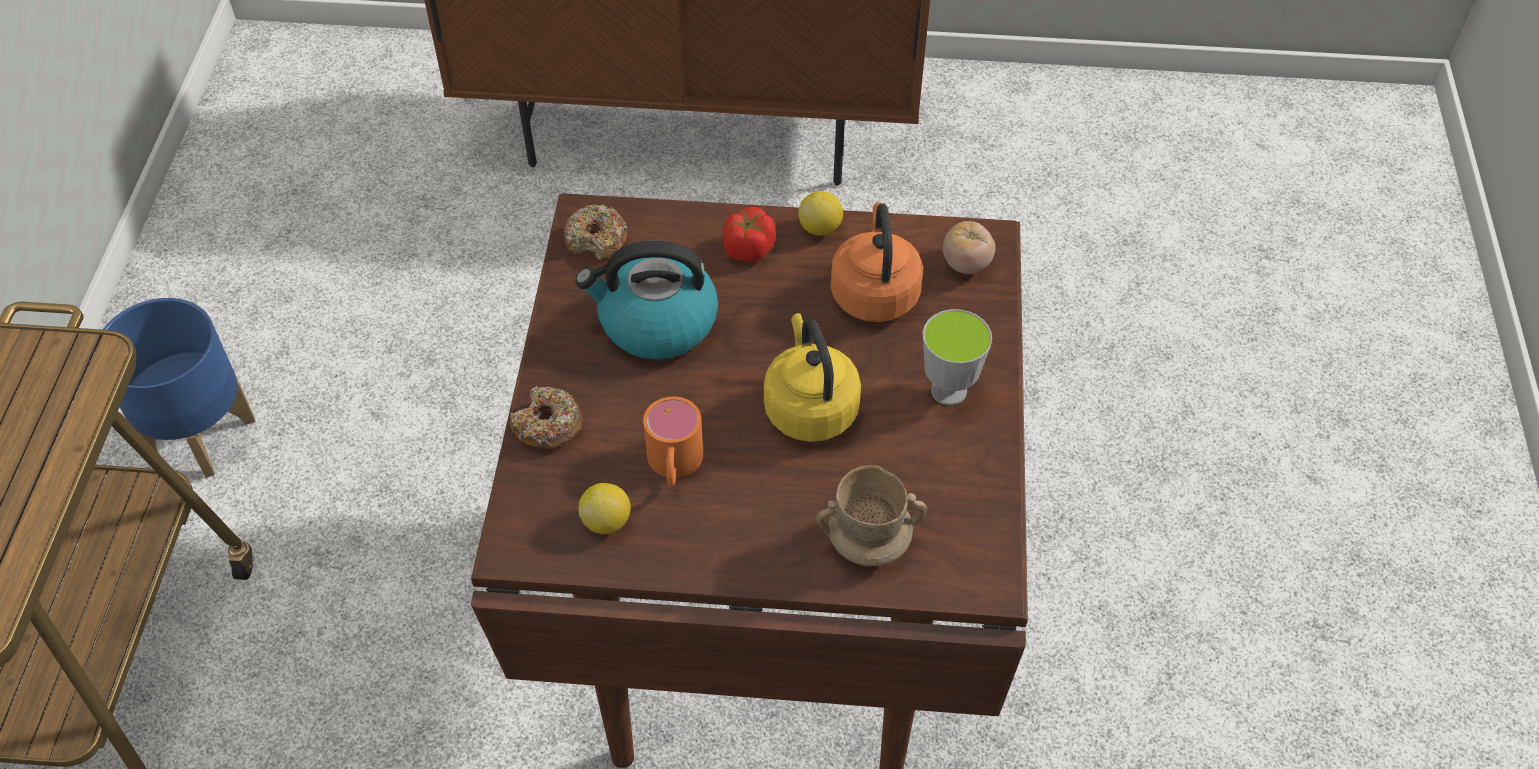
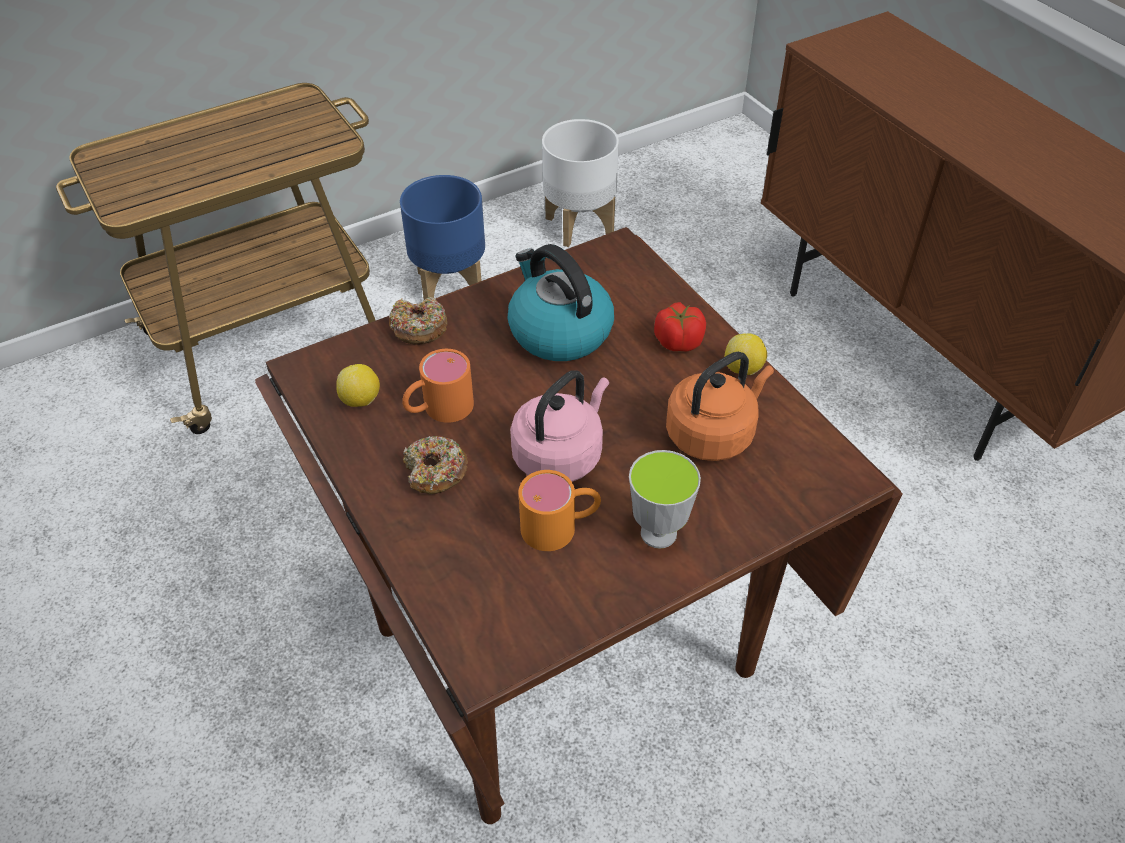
camera: 55 degrees right, 5 degrees down
donut [564,204,627,260] -> donut moved to [403,436,468,494]
yellow kettle [764,313,861,442] -> pink kettle [510,370,609,482]
beige mug [816,465,927,566] -> none
tomato [943,221,995,274] -> none
none -> orange mug [519,470,601,551]
none -> white planter [542,119,619,247]

